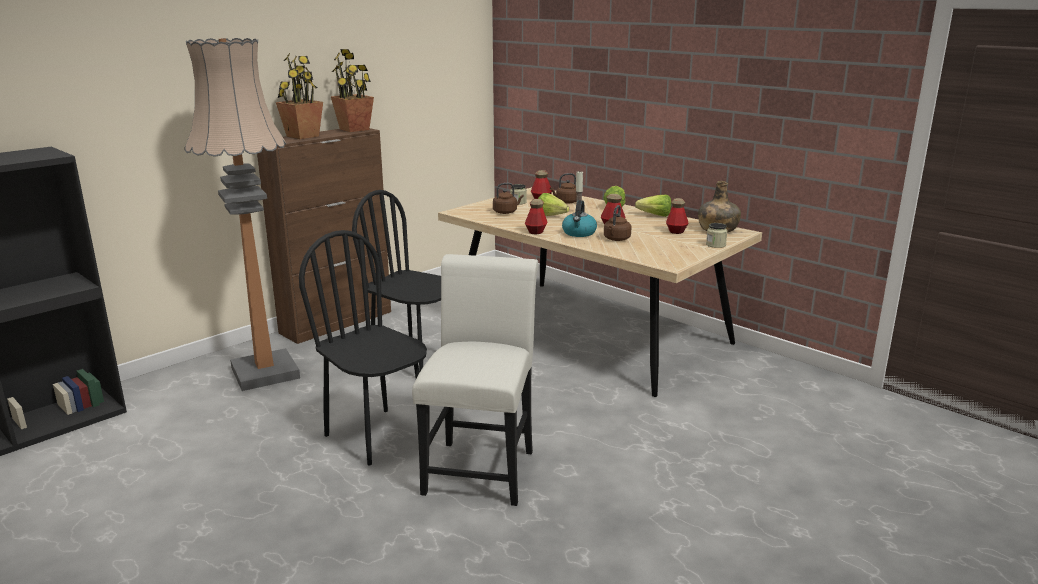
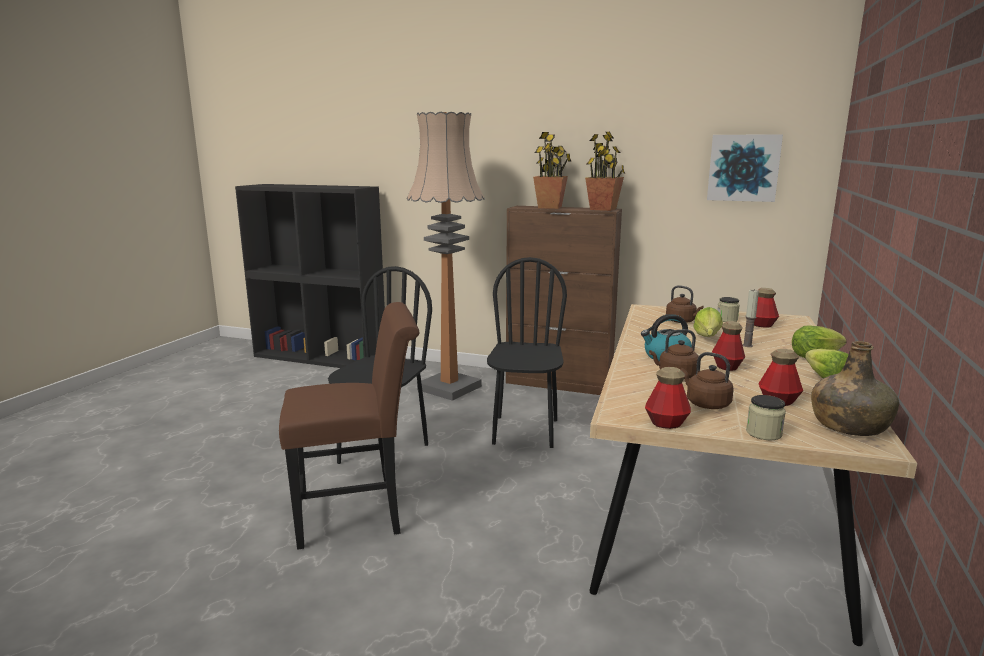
camera: 65 degrees right, 5 degrees down
white chair [412,254,539,506] -> brown chair [279,302,419,550]
bottle [525,199,548,234] -> bottle moved to [645,367,691,429]
brown kettle [550,173,576,203] -> brown kettle moved to [681,352,734,409]
none -> picture [707,134,783,202]

